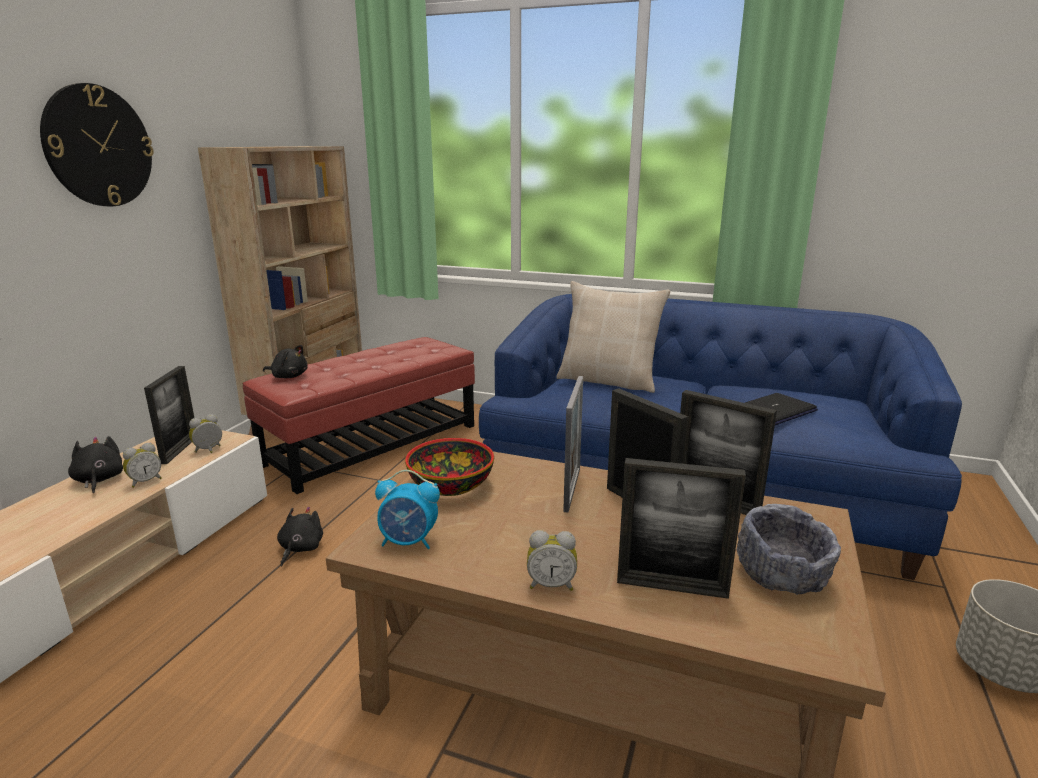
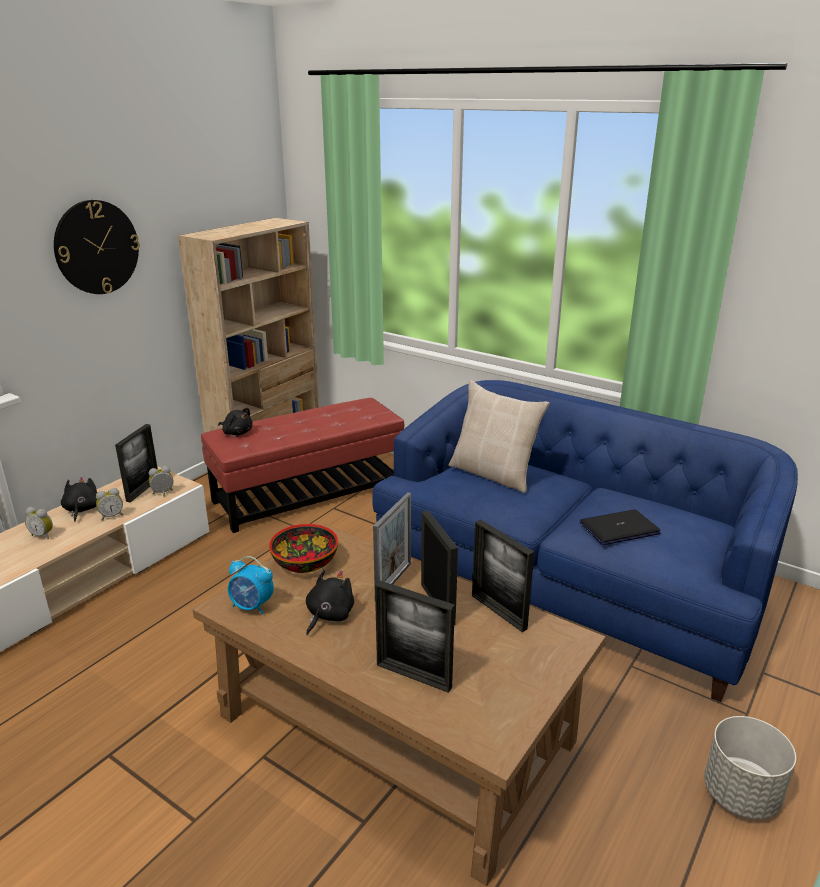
camera: 15 degrees right, 5 degrees up
black plush toy [277,507,323,566] -> black plush toy moved to [306,570,354,636]
alarm clock [527,530,577,591] -> alarm clock moved to [25,507,53,539]
grey bowl [737,504,841,595] -> none

